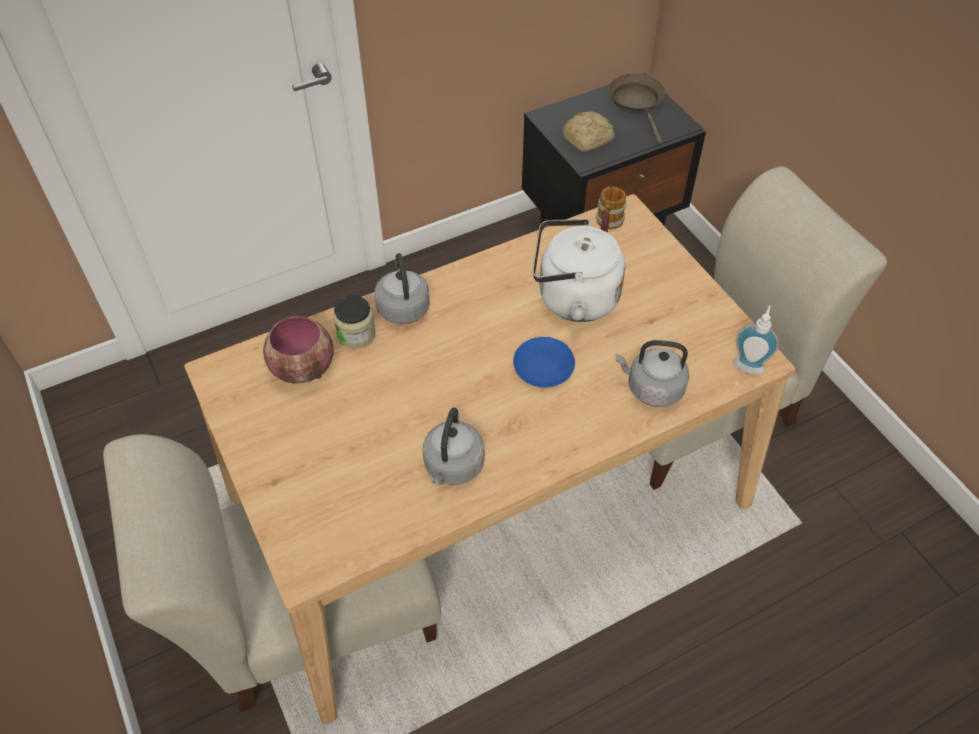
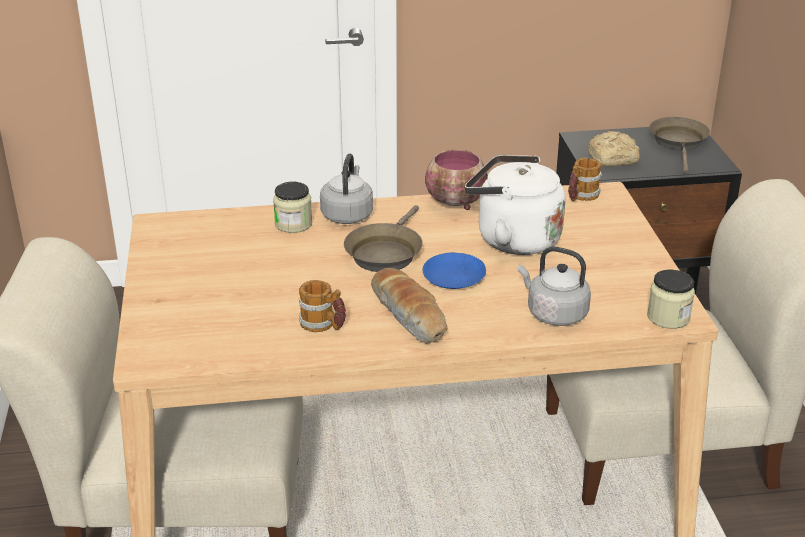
camera: 20 degrees right, 20 degrees down
bowl [263,316,334,384] -> bowl moved to [425,149,488,210]
grey kettle [422,408,485,485] -> mug [299,280,346,332]
soap dispenser [733,305,779,374] -> jar [647,270,695,329]
none -> brown frying pan [344,205,423,272]
none -> bread [371,268,448,343]

